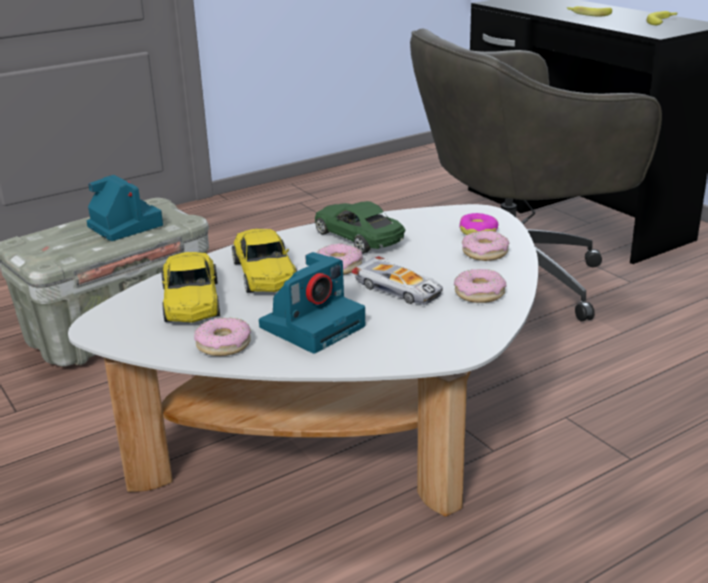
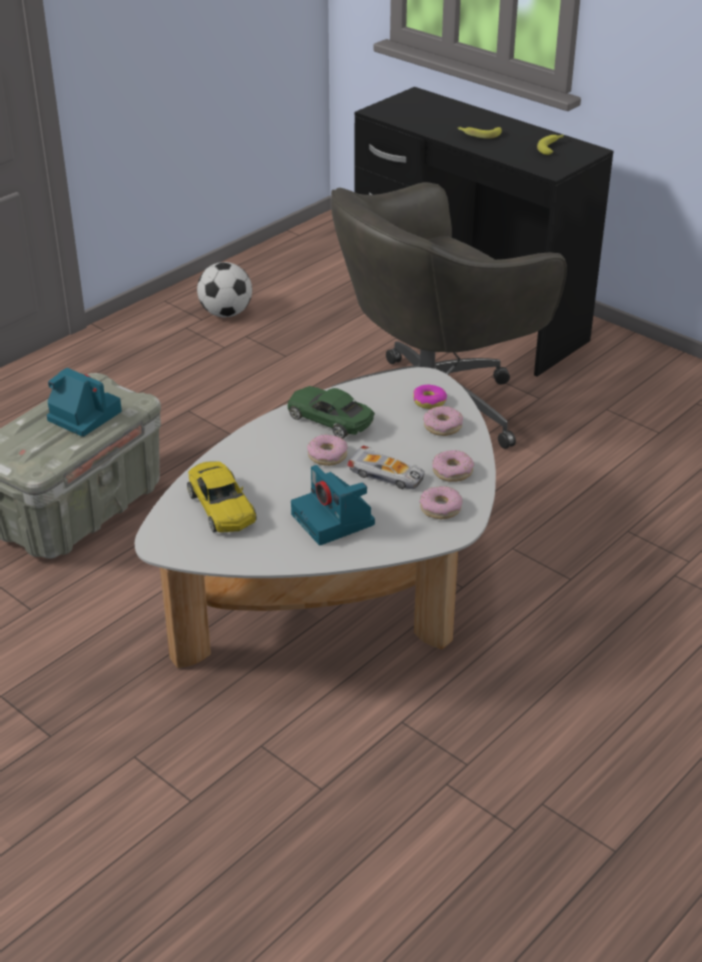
camera: 15 degrees left, 10 degrees up
donut [194,318,251,356] -> donut moved to [419,486,462,519]
yellow toy car [232,229,297,293] -> none
camera [259,252,365,354] -> camera turned 120 degrees clockwise [291,465,375,545]
none -> football [197,262,252,317]

